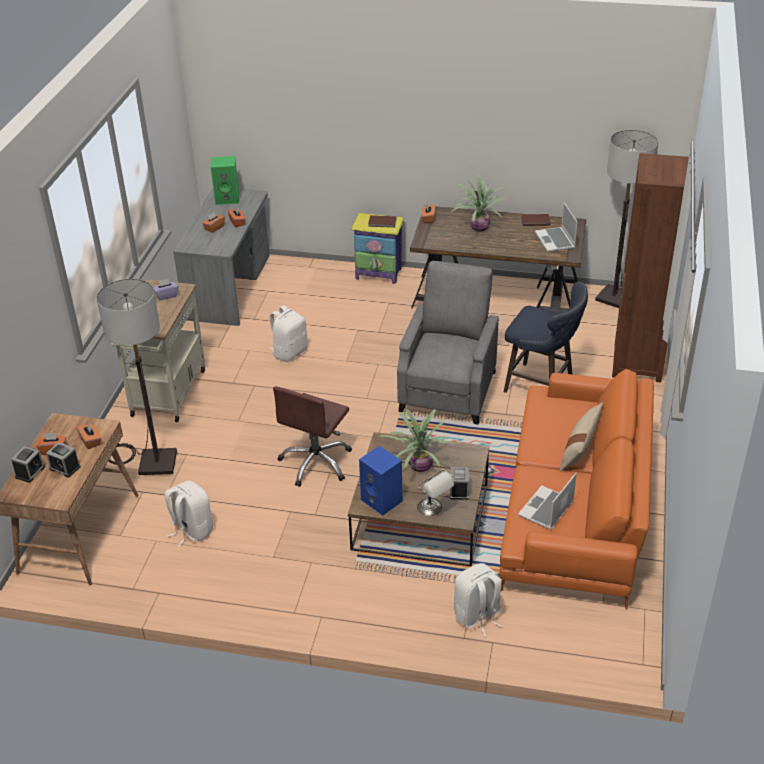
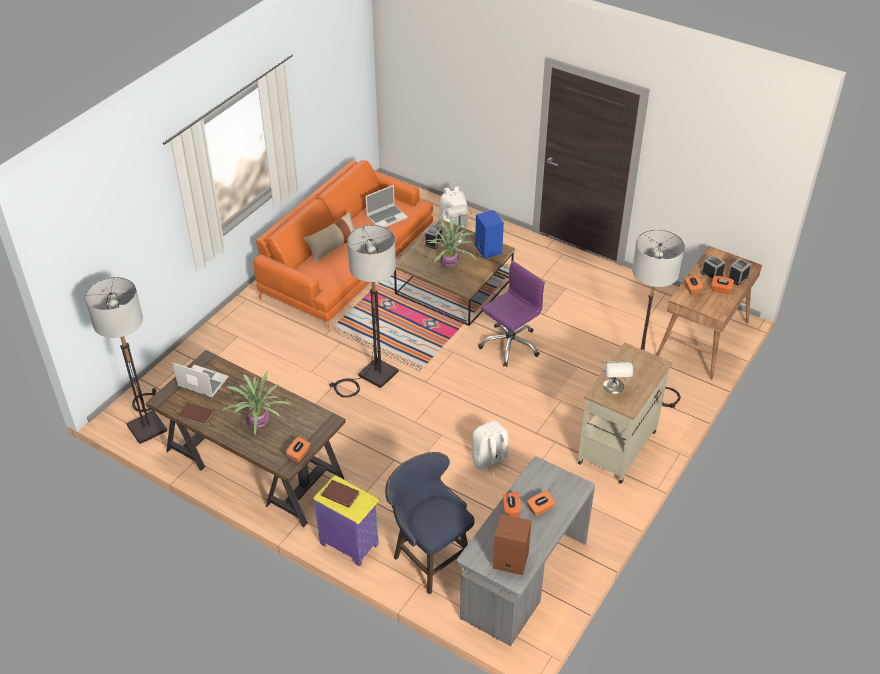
camera: 160 degrees left, 5 degrees up
purple tissue box [153,278,178,300] -> white table lamp [602,360,635,394]
white backpack [165,481,213,547] -> none
green speaker [211,156,239,205] -> brown speaker [493,514,532,575]
brown office chair [273,387,352,487] -> purple office chair [478,261,545,367]
grey armchair [397,261,499,425] -> floor lamp [329,225,398,398]
blue stool [504,282,588,393] -> blue stool moved to [385,452,475,594]
laptop [535,202,577,252] -> laptop turned 75 degrees counterclockwise [173,363,229,397]
brown bookcase [612,153,689,382] -> none

